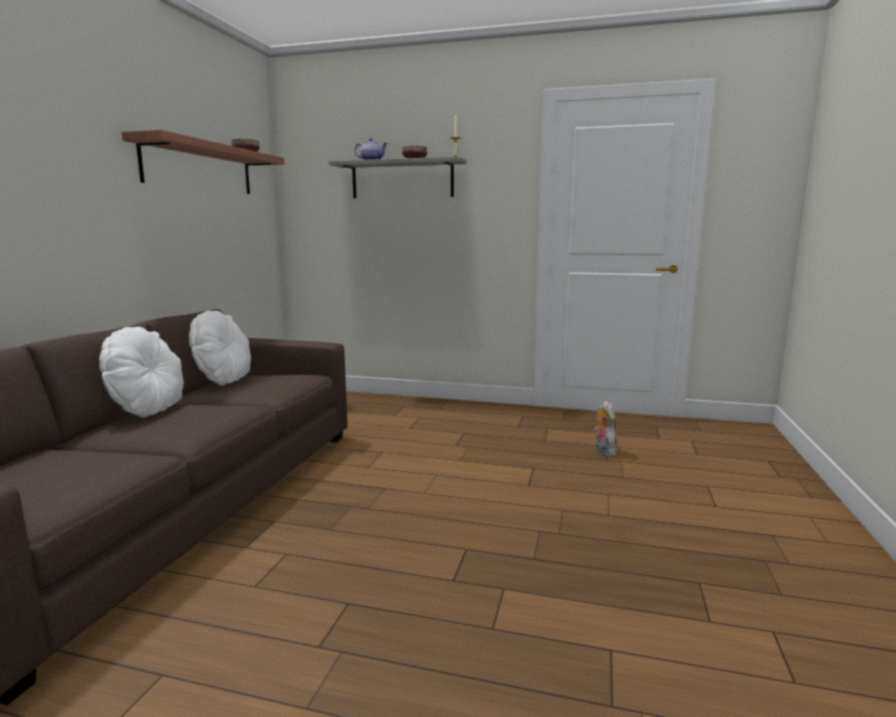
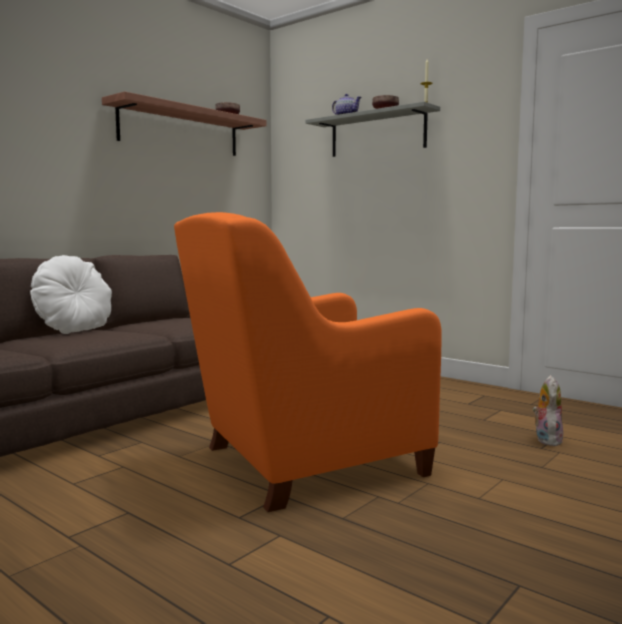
camera: 25 degrees right, 5 degrees down
white pillow [189,311,251,386] -> none
none -> orange armchair [174,212,442,512]

